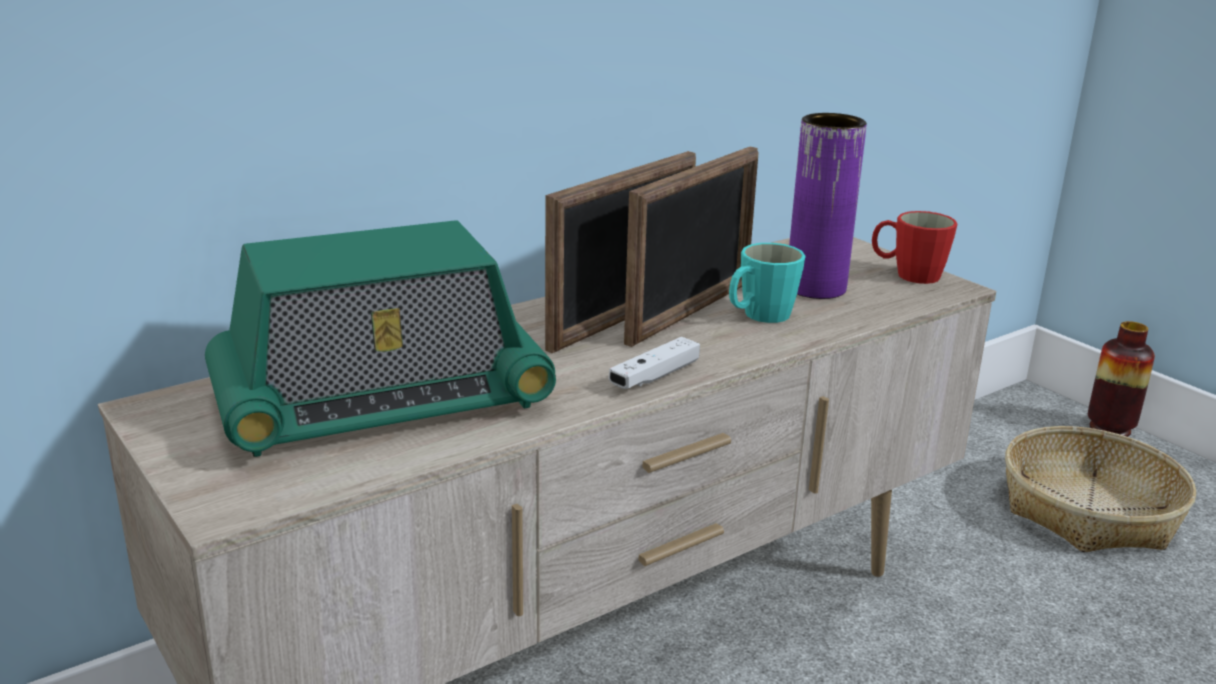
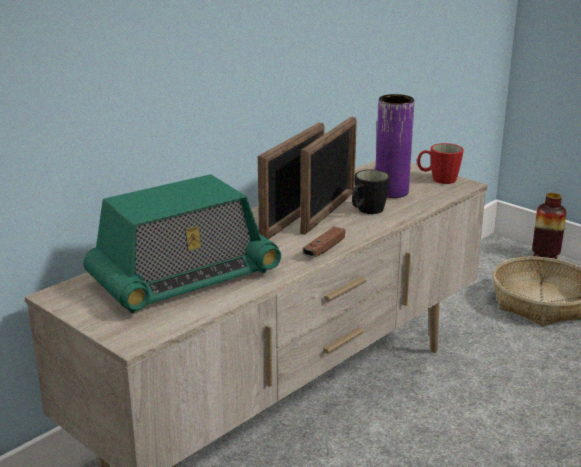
camera: 10 degrees left, 0 degrees up
white game controller [608,337,700,389] -> brown game controller [303,227,345,258]
turquoise mug [729,243,805,323] -> black mug [352,169,390,214]

